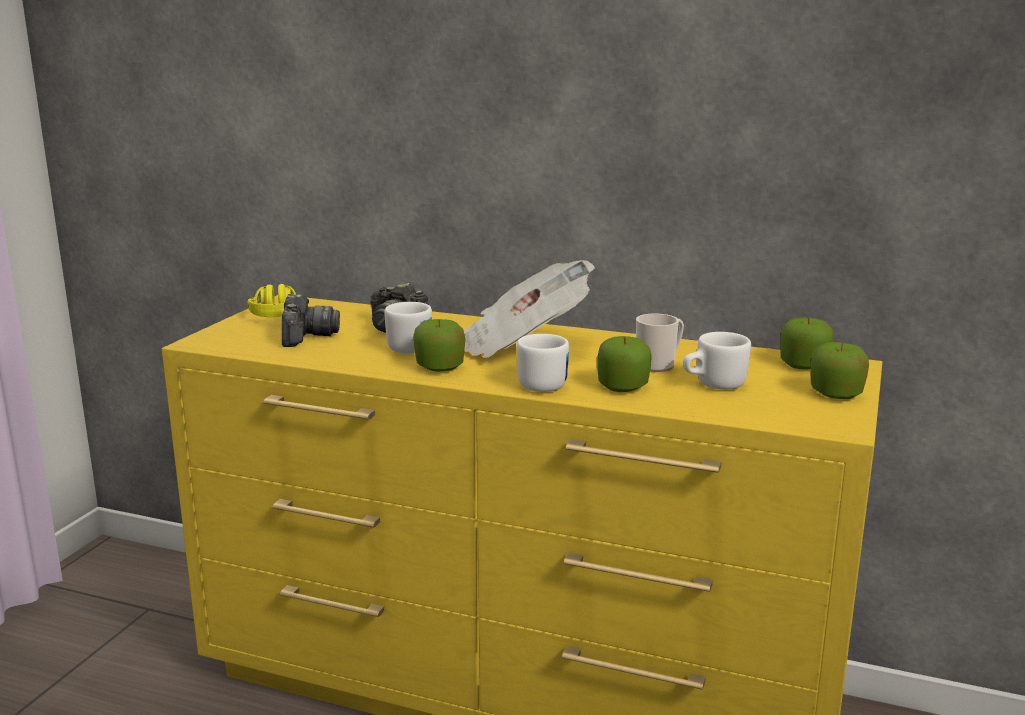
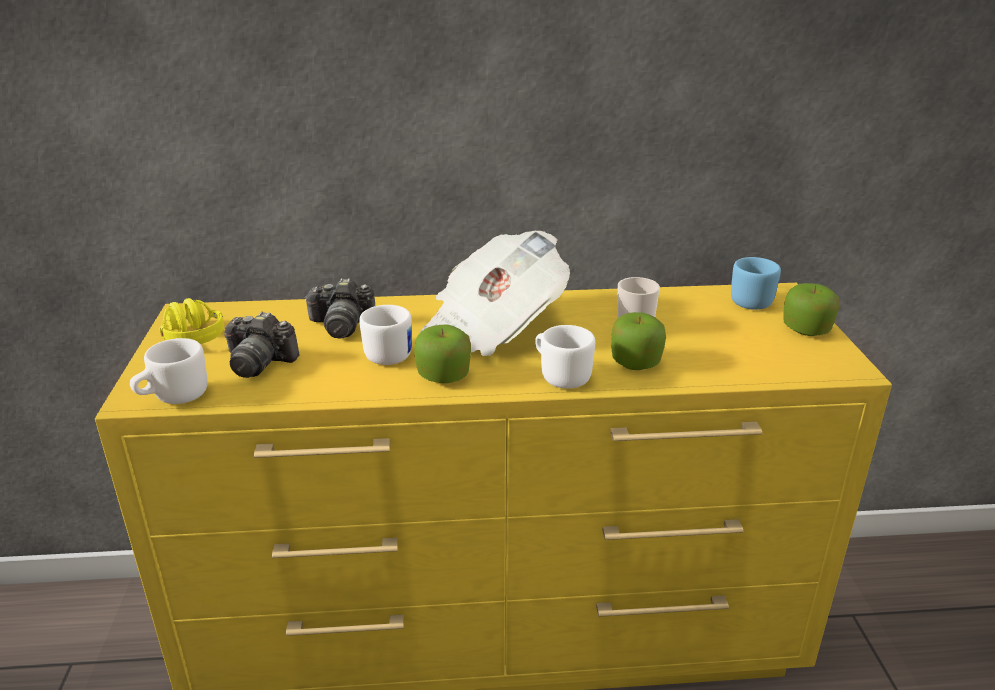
camera: 25 degrees left, 10 degrees up
camera [282,294,340,347] -> camera turned 135 degrees clockwise [224,312,300,378]
white mug [683,332,751,390] -> white mug moved to [130,338,208,404]
apple [780,317,834,370] -> blue mug [731,257,781,310]

